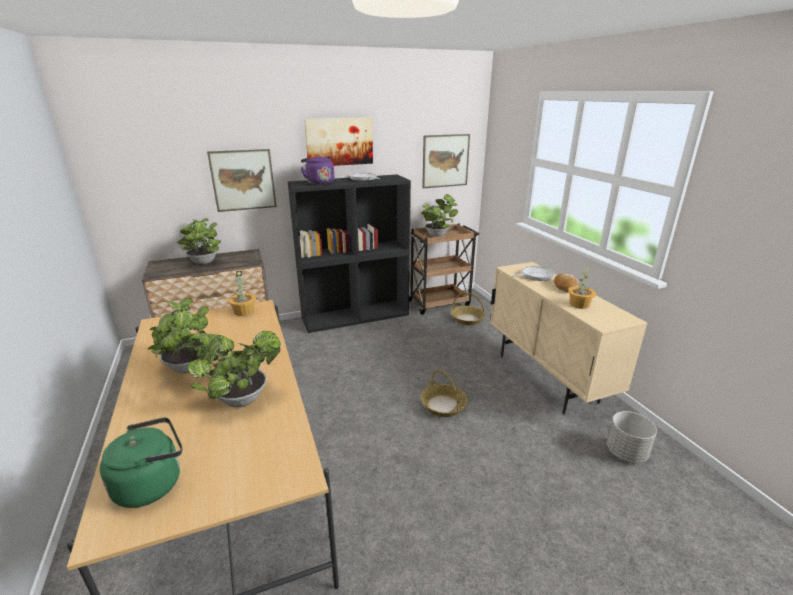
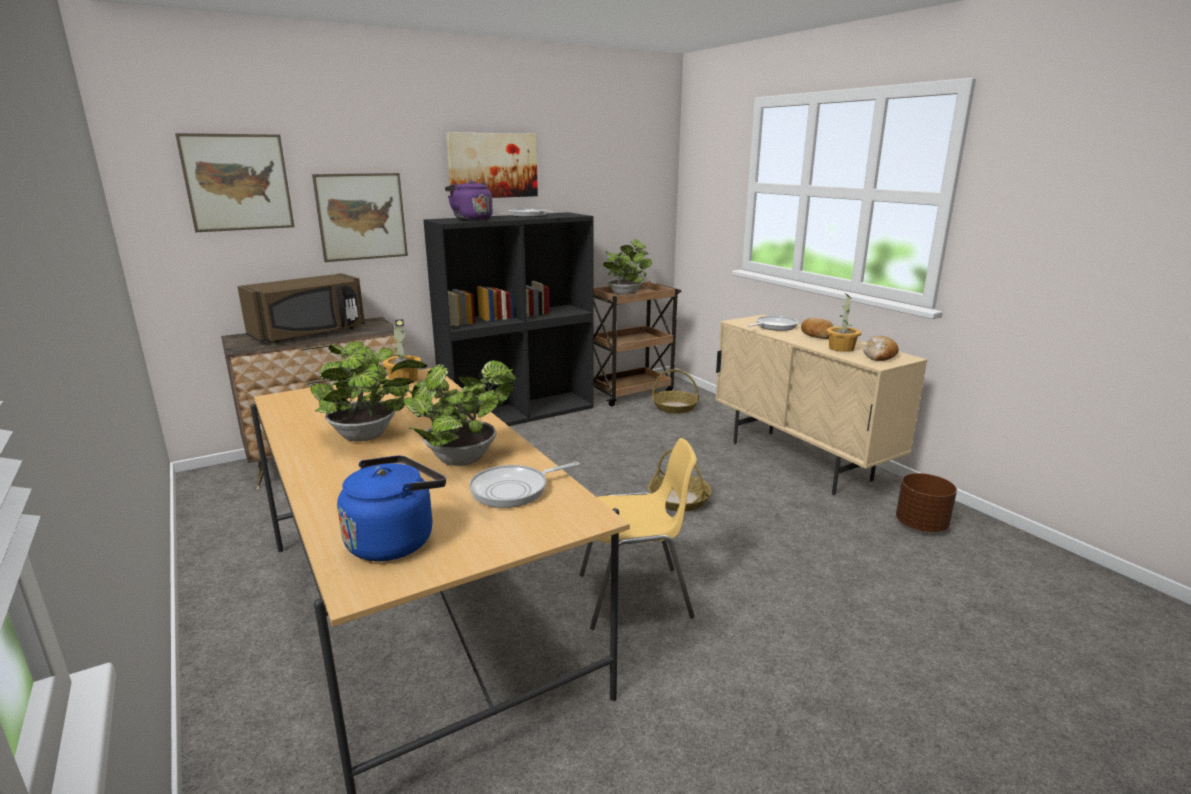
camera: 10 degrees left, 5 degrees down
green kettle [100,417,182,508] -> blue kettle [337,455,446,561]
potted plant [177,219,221,264] -> brown microwave [237,273,365,343]
picture [422,134,470,188] -> picture moved to [175,133,295,232]
grey planter [607,411,657,463] -> brown planter [896,473,957,532]
none -> frying pan [469,462,580,508]
none -> yellow chair [580,438,697,630]
none -> bread [863,336,899,361]

